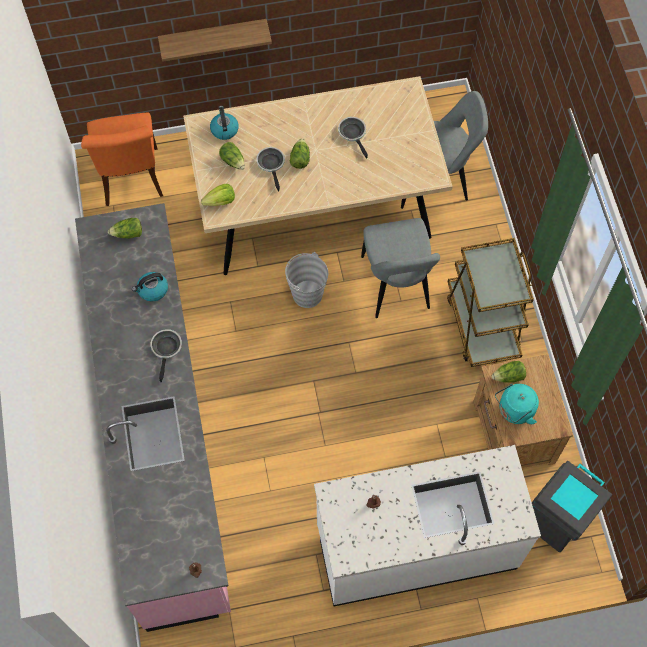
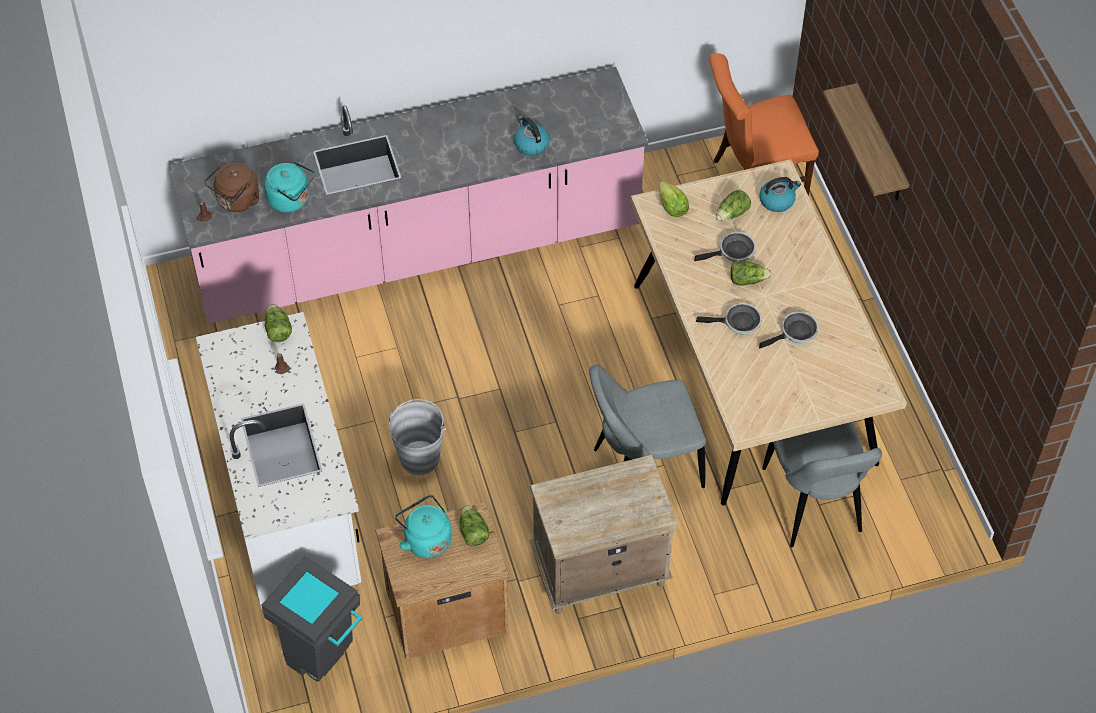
camera: 85 degrees right, 10 degrees down
lettuce [108,218,142,239] -> lettuce moved to [265,304,292,342]
frying pan [151,329,182,383] -> frying pan moved to [696,303,762,335]
grey bucket [285,252,328,308] -> grey bucket moved to [388,399,446,475]
brown cart [447,238,534,367] -> beige nightstand [529,455,678,614]
none -> brown kettle [204,163,259,212]
none -> turquoise kettle [264,160,315,213]

